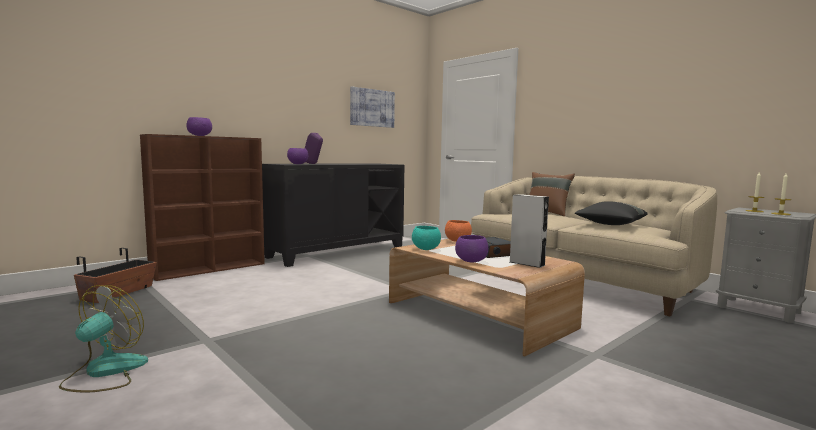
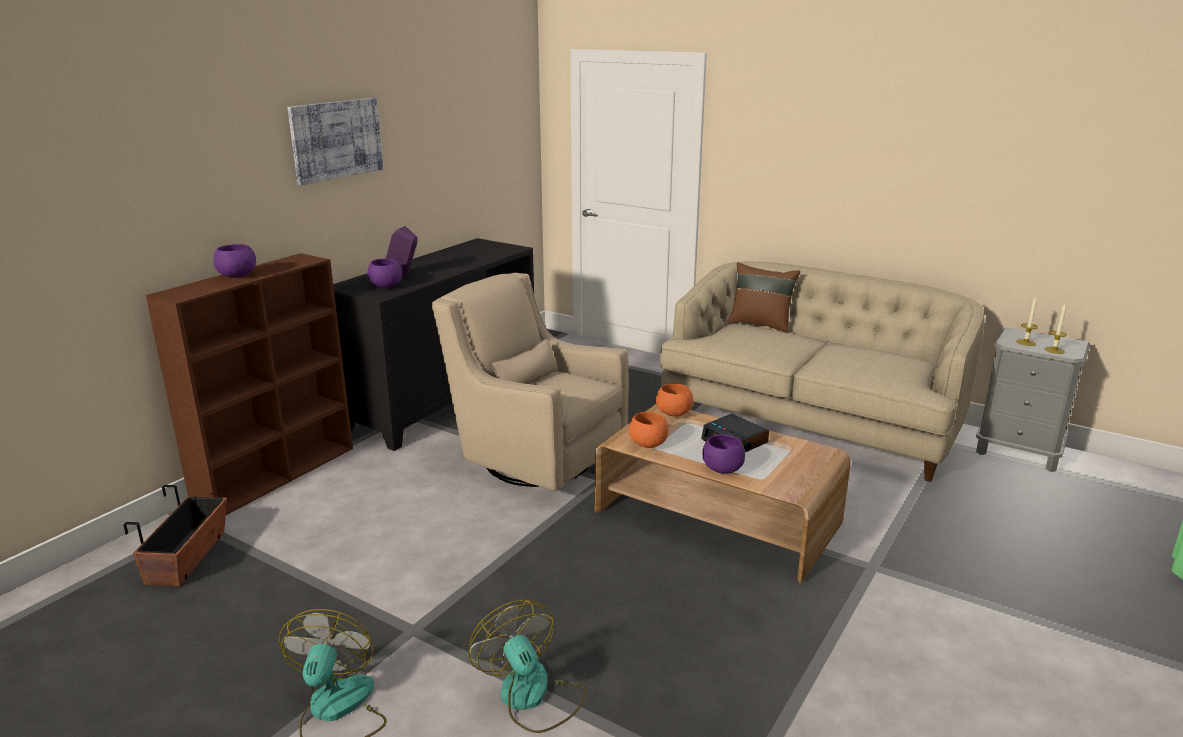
camera: 15 degrees left, 15 degrees up
picture [350,86,395,128] -> picture moved to [287,98,383,185]
turquoise bowl [412,226,441,250] -> orange bowl [629,412,669,448]
grey speaker [510,194,549,268] -> none
black pillow [575,201,648,225] -> none
none -> beige armchair [432,273,629,491]
none -> fan [469,600,587,733]

